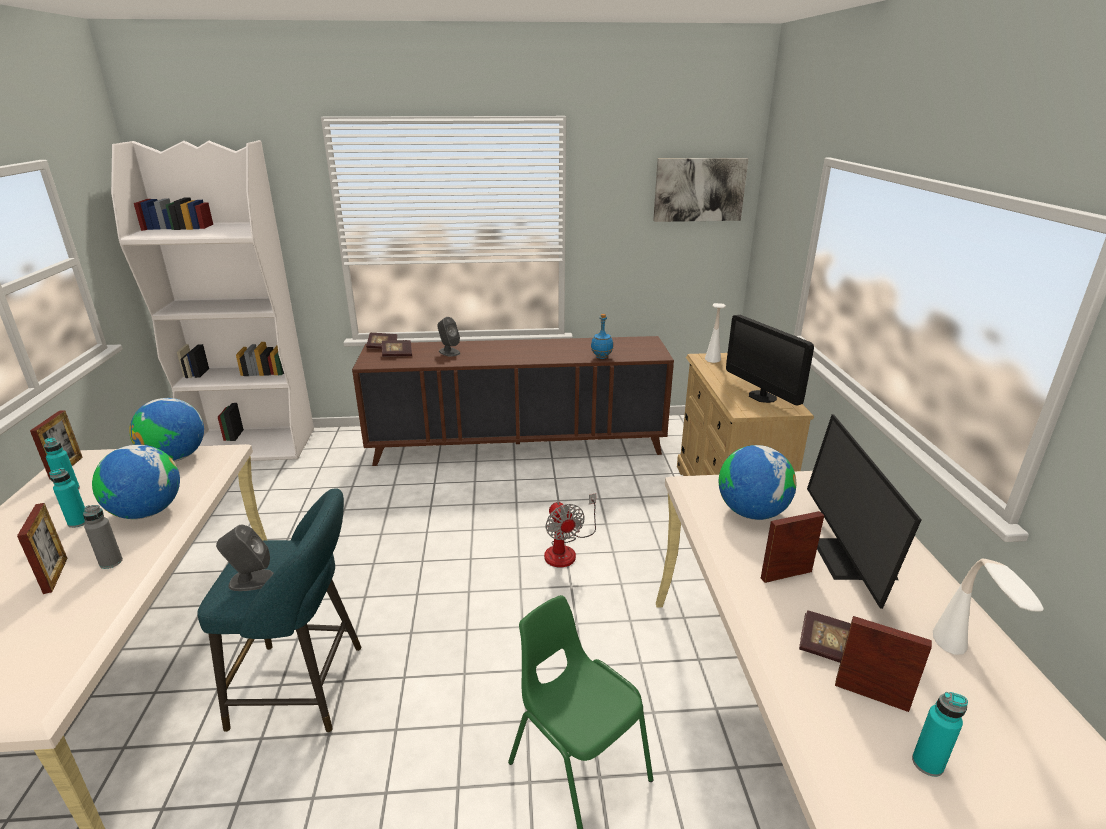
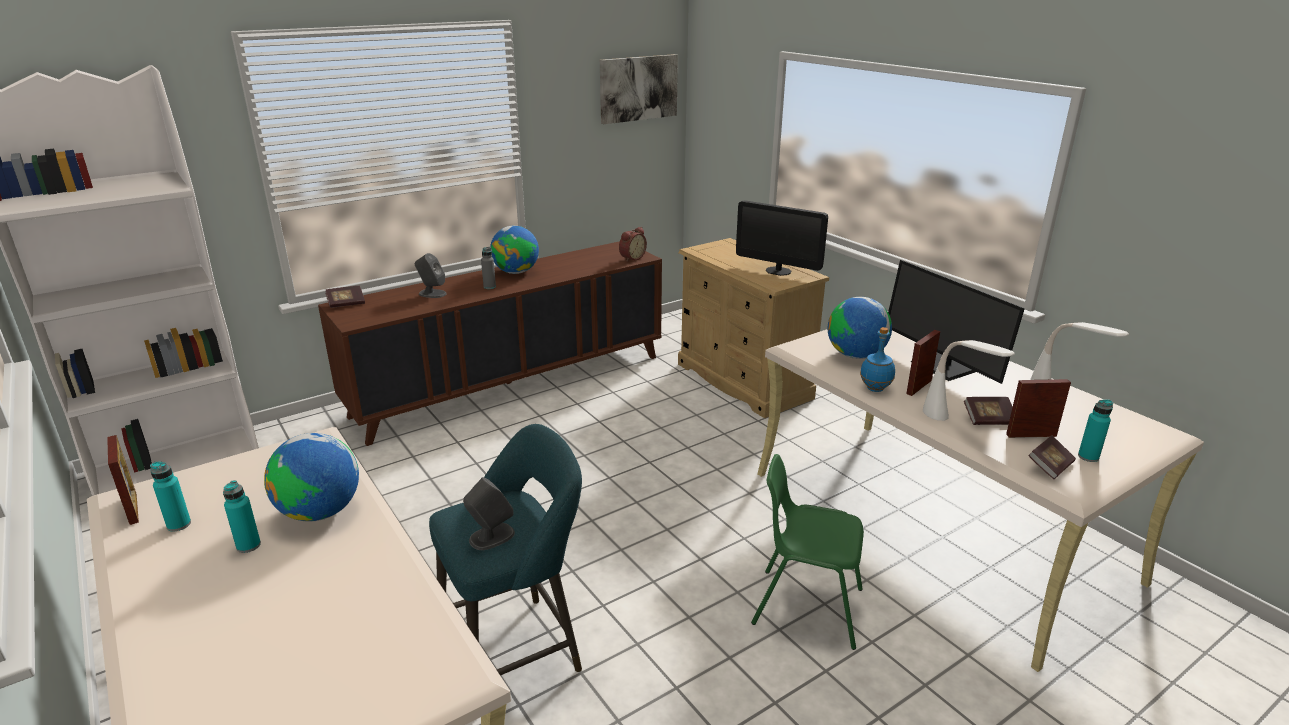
camera: 30 degrees left, 0 degrees up
picture frame [17,503,68,594] -> none
grey bottle [83,505,123,569] -> grey bottle moved to [481,247,496,289]
globe [129,398,204,462] -> globe moved to [490,225,539,274]
book [382,340,412,357] -> book moved to [1028,435,1076,479]
fan [544,493,596,568] -> none
blue bottle [591,314,613,359] -> blue bottle moved to [860,327,895,392]
white table lamp [705,303,726,363] -> white table lamp moved to [923,340,1015,421]
none -> alarm clock [619,227,647,262]

